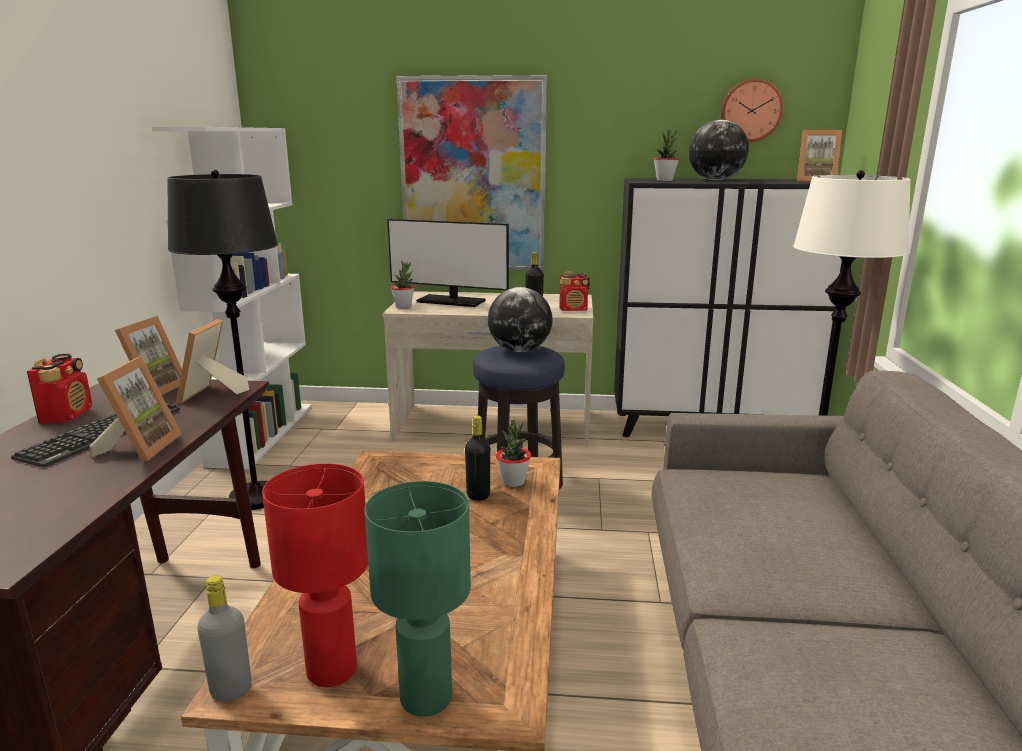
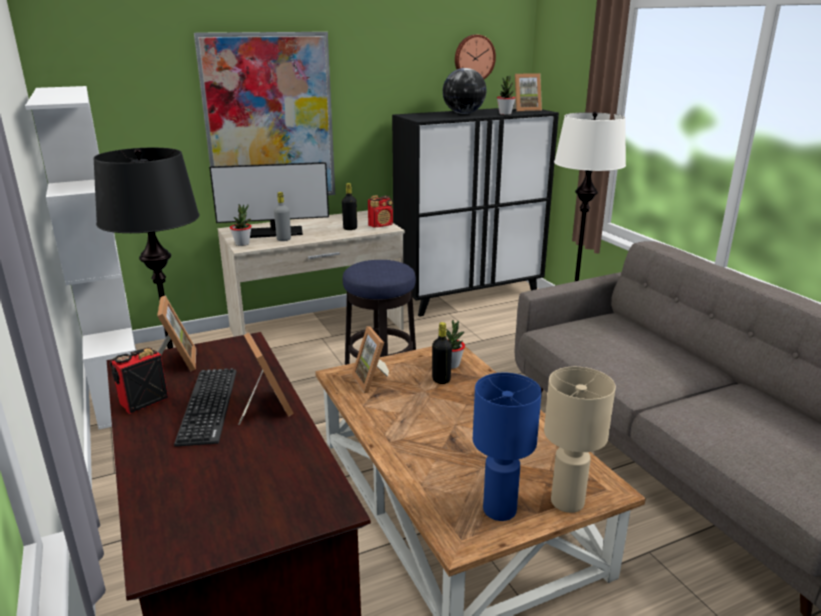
camera: 30 degrees left, 5 degrees up
radio [27,354,92,424] -> radio turned 105 degrees counterclockwise [110,347,168,414]
picture frame [176,319,250,403] -> picture frame moved to [352,326,389,393]
grey bottle [197,575,251,702] -> grey bottle moved to [274,192,291,241]
red table lamp [262,463,368,687] -> blue table lamp [473,373,542,521]
green table lamp [364,481,471,717] -> beige table lamp [544,367,616,513]
globe [488,287,553,352] -> none
potted plant [654,130,679,181] -> potted plant moved to [497,76,516,115]

